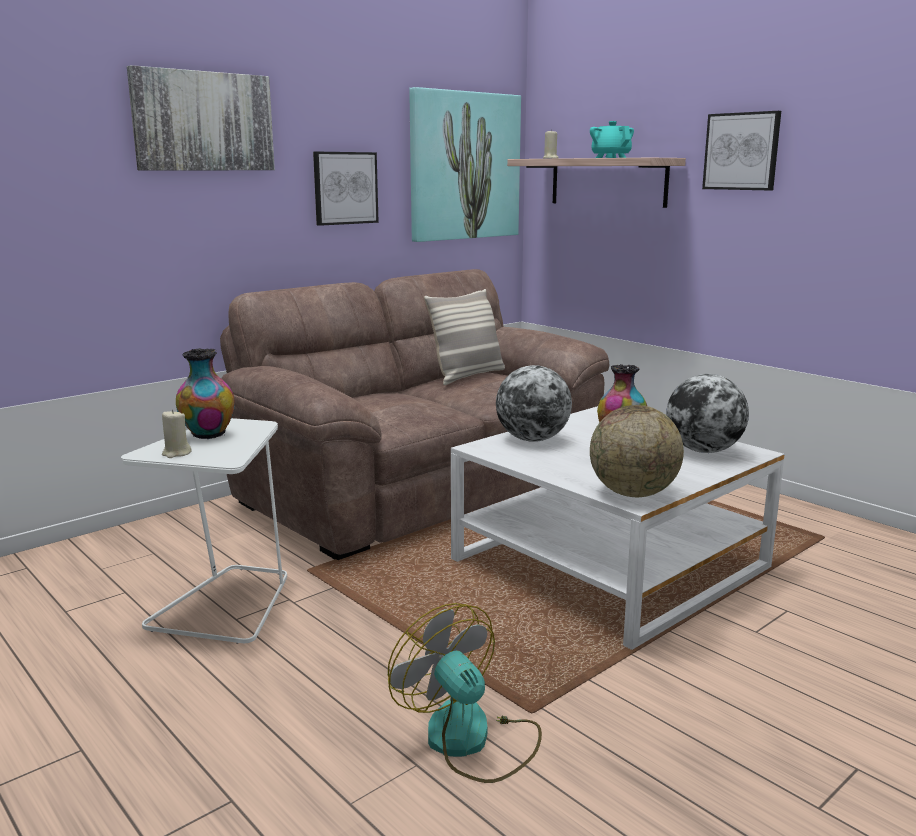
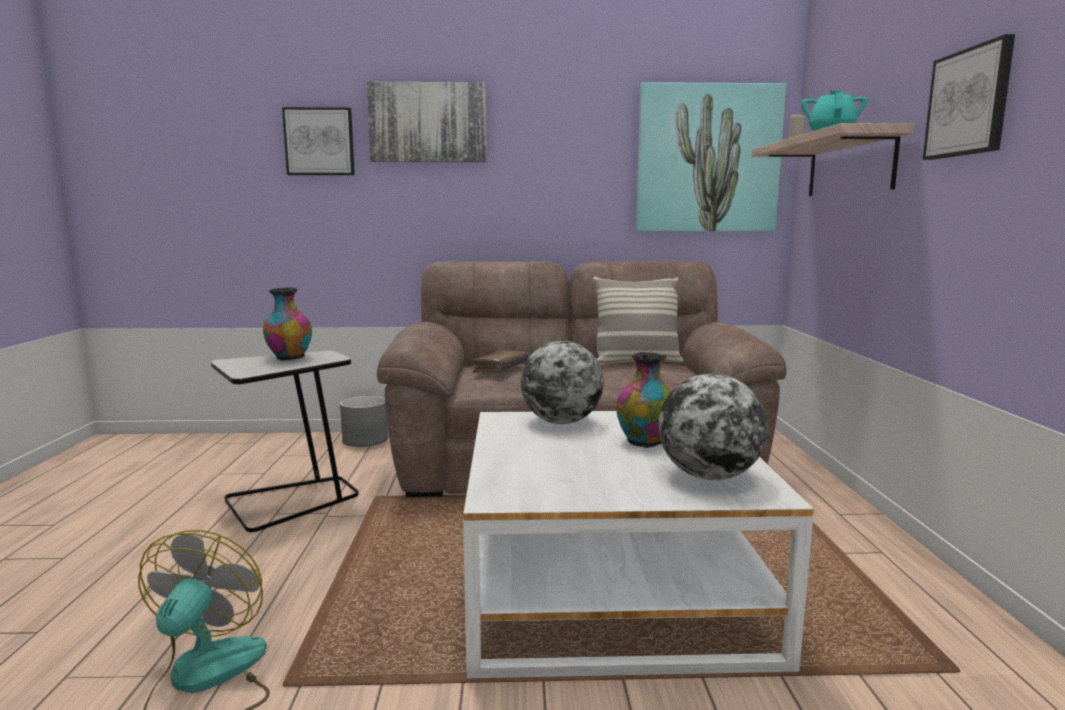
camera: 40 degrees right, 5 degrees down
white side table [121,418,287,644] -> black side table [211,351,359,532]
beige candle [162,409,192,458] -> none
picture [313,152,379,226] -> picture moved to [282,107,355,175]
globe [590,405,684,497] -> none
none -> grey planter [340,396,388,447]
none -> brown book [471,350,528,373]

